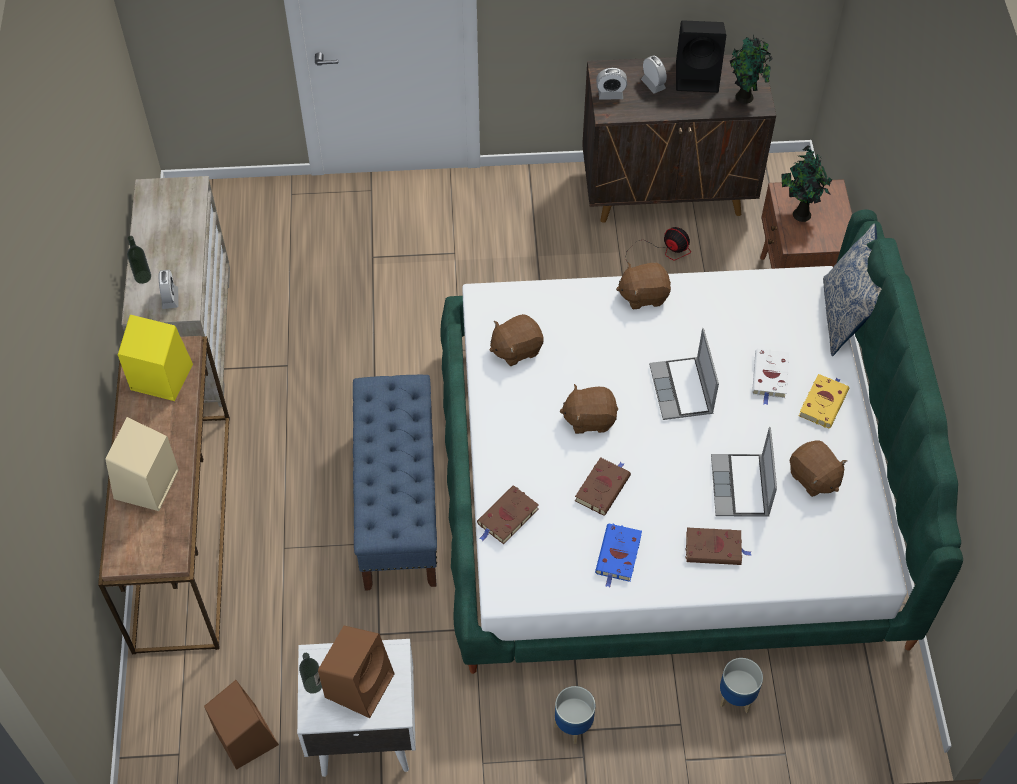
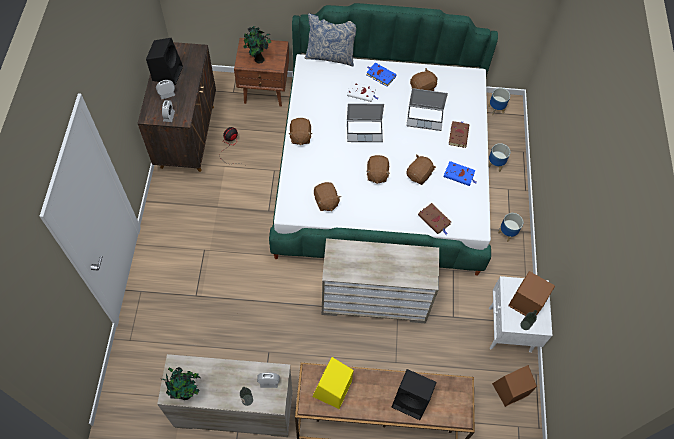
camera: 85 degrees left, 5 degrees up
beige speaker [105,417,179,511] -> black speaker [392,369,437,420]
blue bench [353,375,437,591] -> beige dresser [321,238,439,323]
brown book [575,457,631,515] -> brown plush toy [406,154,436,185]
potted plant [730,35,773,104] -> potted plant moved to [162,367,200,400]
yellow book [799,374,849,428] -> blue book [366,63,397,87]
none -> planter [488,88,510,116]

